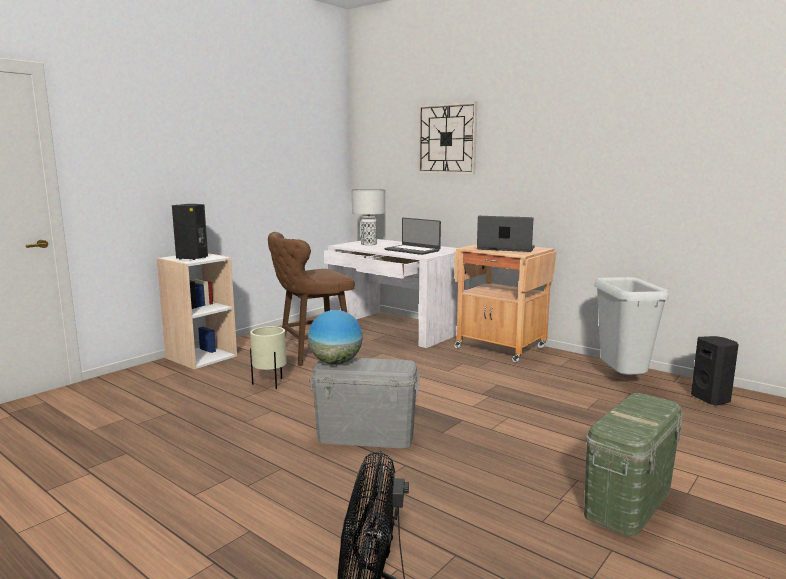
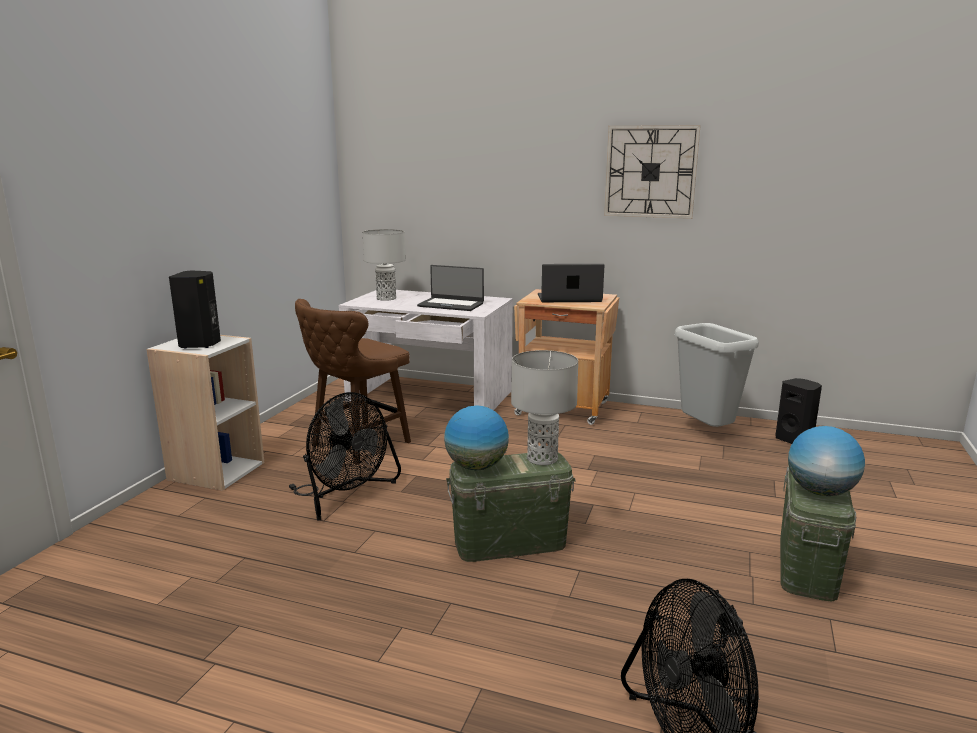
camera: 20 degrees left, 5 degrees up
beige planter [250,326,286,389] -> black fan [289,392,401,521]
grey storage box [309,358,420,448] -> green storage box [446,452,576,562]
wall clock [418,101,477,175] -> wall clock moved to [604,125,701,219]
none -> white table lamp [511,350,578,465]
none -> globe [788,426,865,496]

